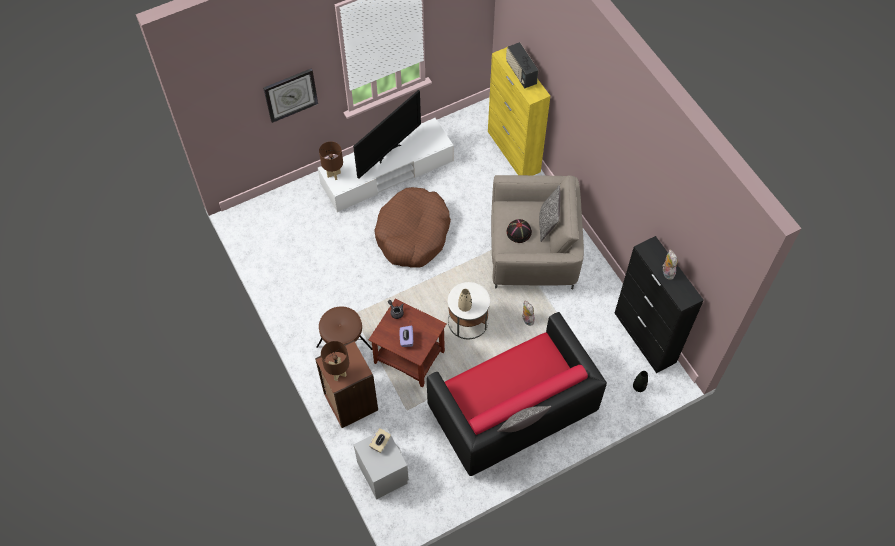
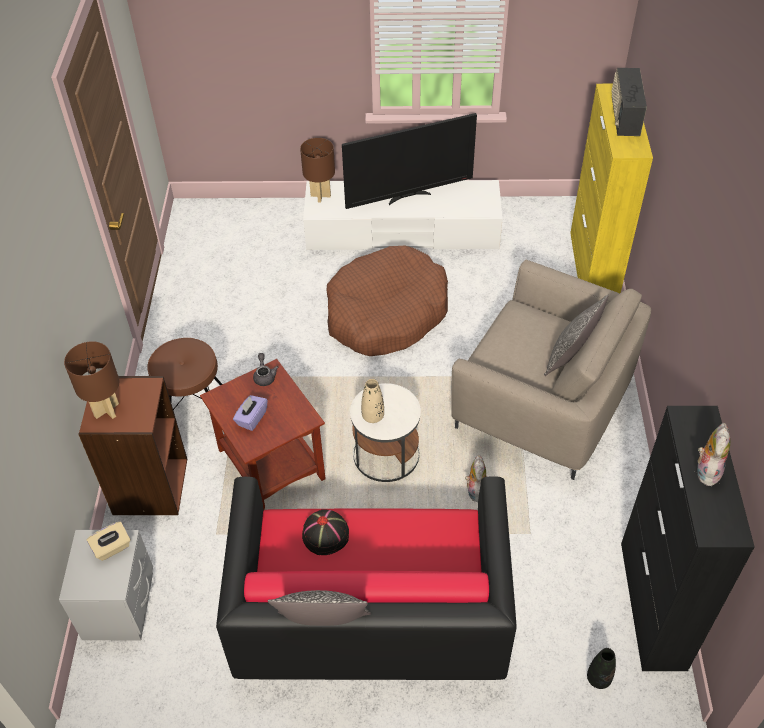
camera: 30 degrees right, 10 degrees down
wall clock [263,69,318,123] -> none
black hat [506,219,532,243] -> black hat moved to [302,509,349,555]

